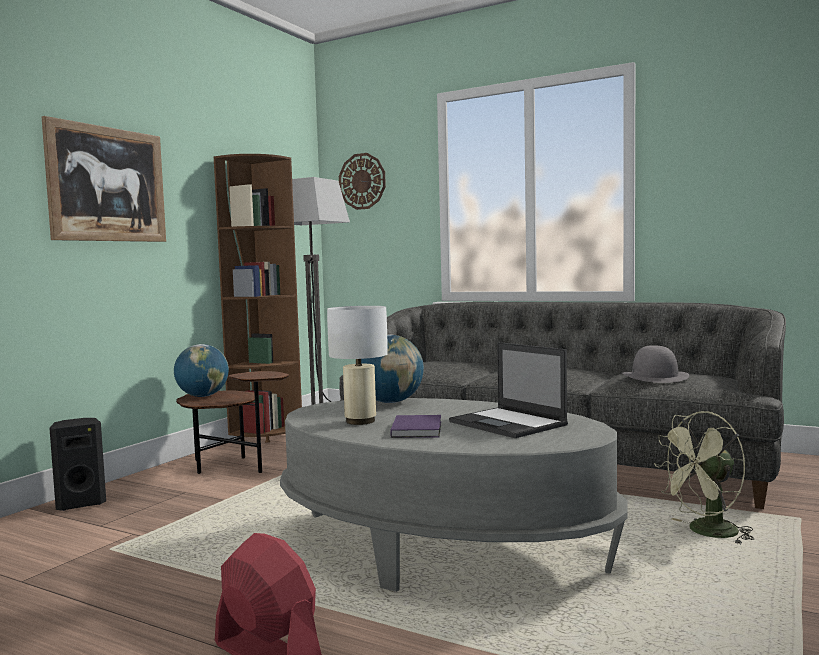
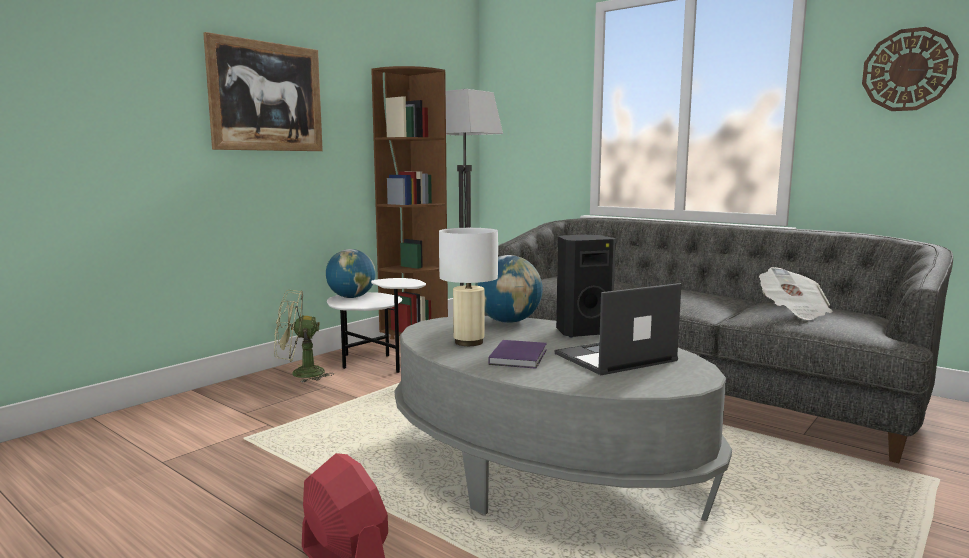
camera: 10 degrees right, 5 degrees up
black speaker [49,418,106,511] -> black speaker moved to [556,235,616,337]
brown side table [176,371,289,474] -> white side table [327,278,426,373]
wall clock [339,153,386,210] -> wall clock moved to [862,27,959,111]
laptop [449,342,568,438] -> laptop turned 90 degrees clockwise [554,283,681,375]
grey hat [622,345,689,383] -> newspaper [759,267,833,320]
green fan [654,411,754,545] -> green fan moved to [274,290,334,383]

